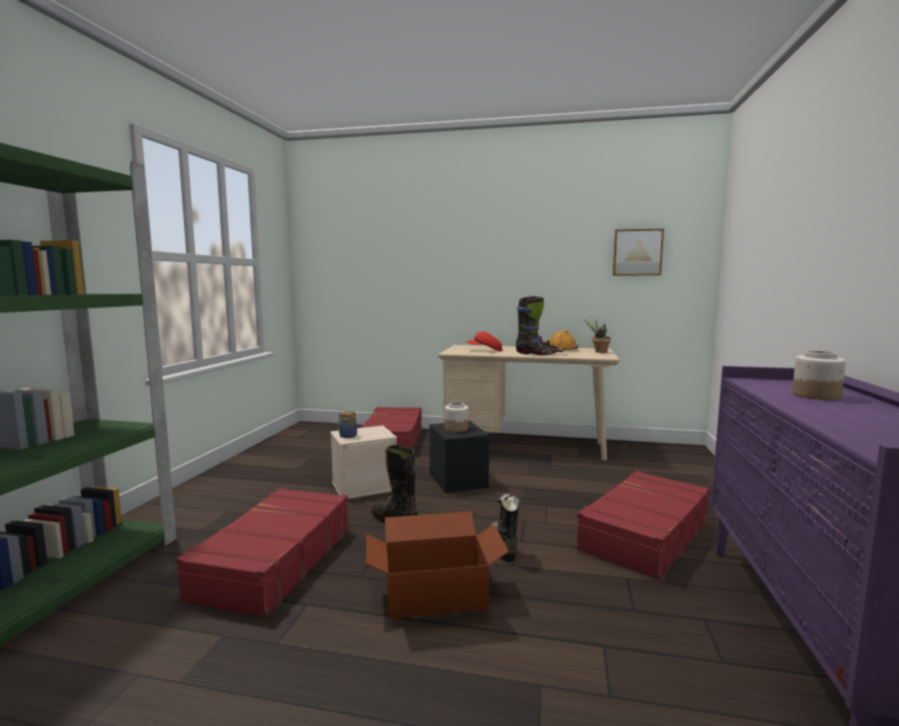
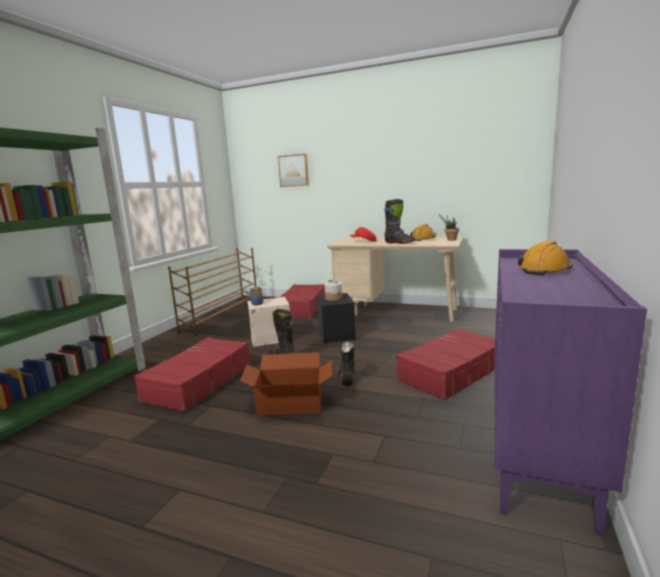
camera: 10 degrees right, 5 degrees up
picture [613,229,664,276] -> picture moved to [278,154,309,187]
jar [792,350,846,400] -> orange hard hat [517,241,573,275]
none -> brown shoe rack [168,248,256,336]

